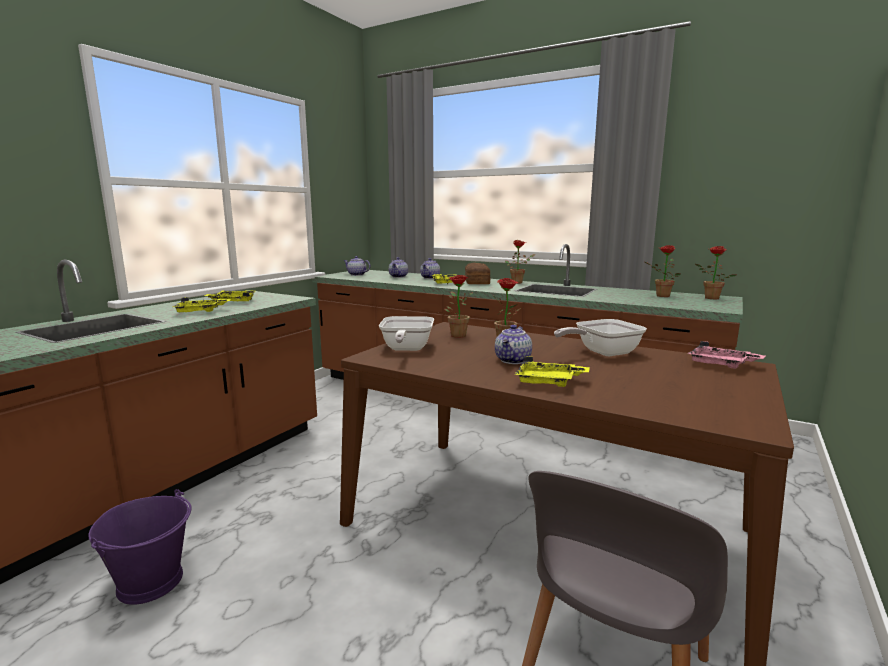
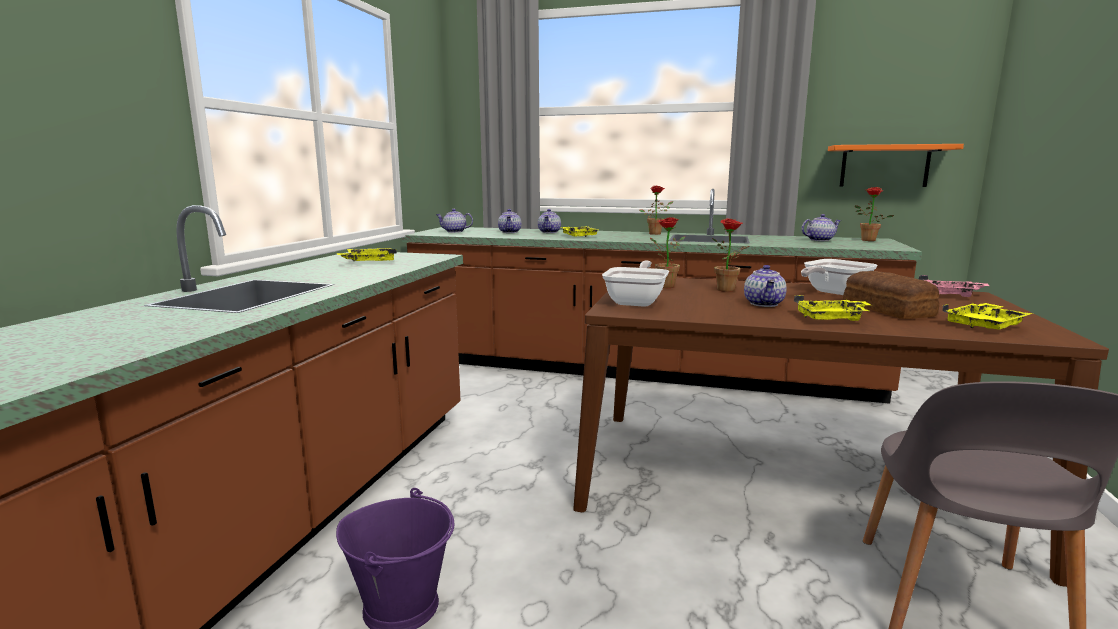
camera: 15 degrees left, 0 degrees up
yellow tray [173,297,231,312] -> yellow tray moved to [942,303,1033,330]
frying pan [379,316,434,351] -> frying pan turned 150 degrees counterclockwise [602,261,669,307]
bread [465,263,491,284] -> bread moved to [843,271,939,319]
potted plant [645,245,681,297] -> teapot [801,214,841,241]
none -> orange shelf [828,144,964,187]

